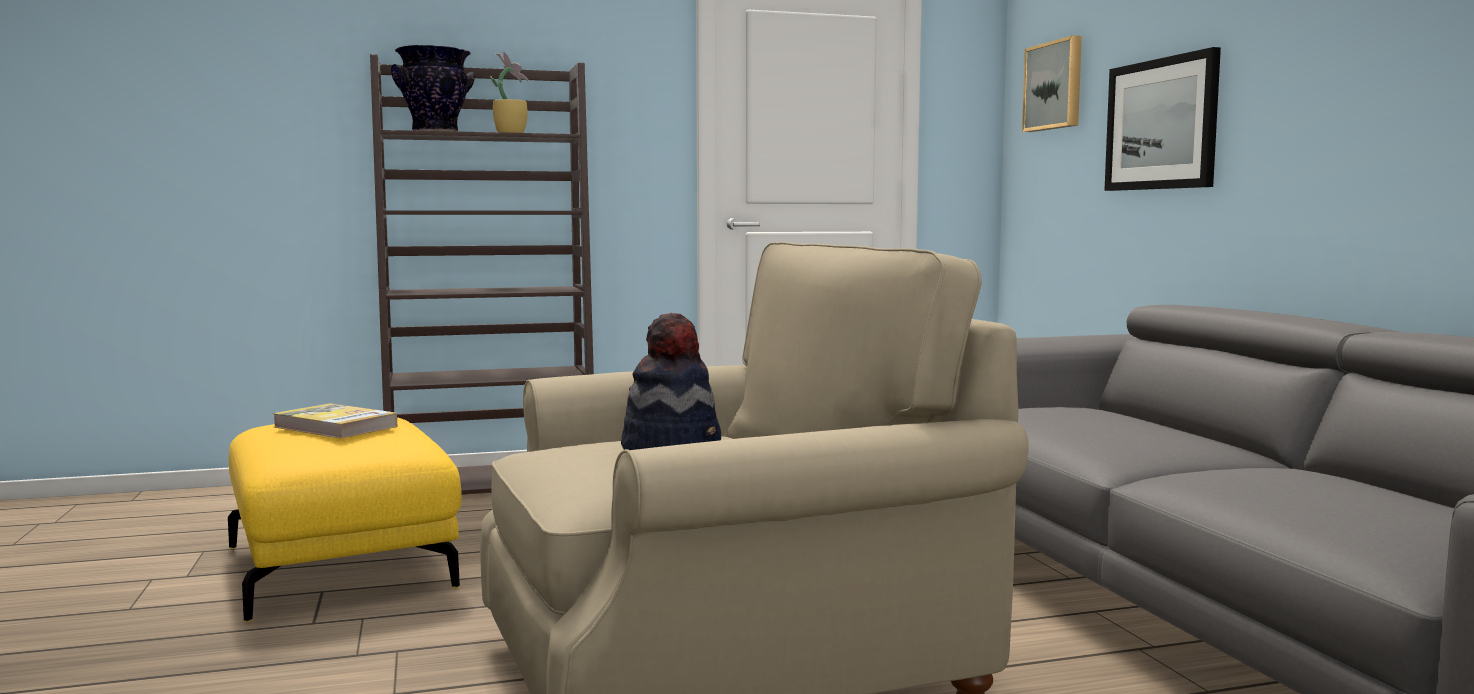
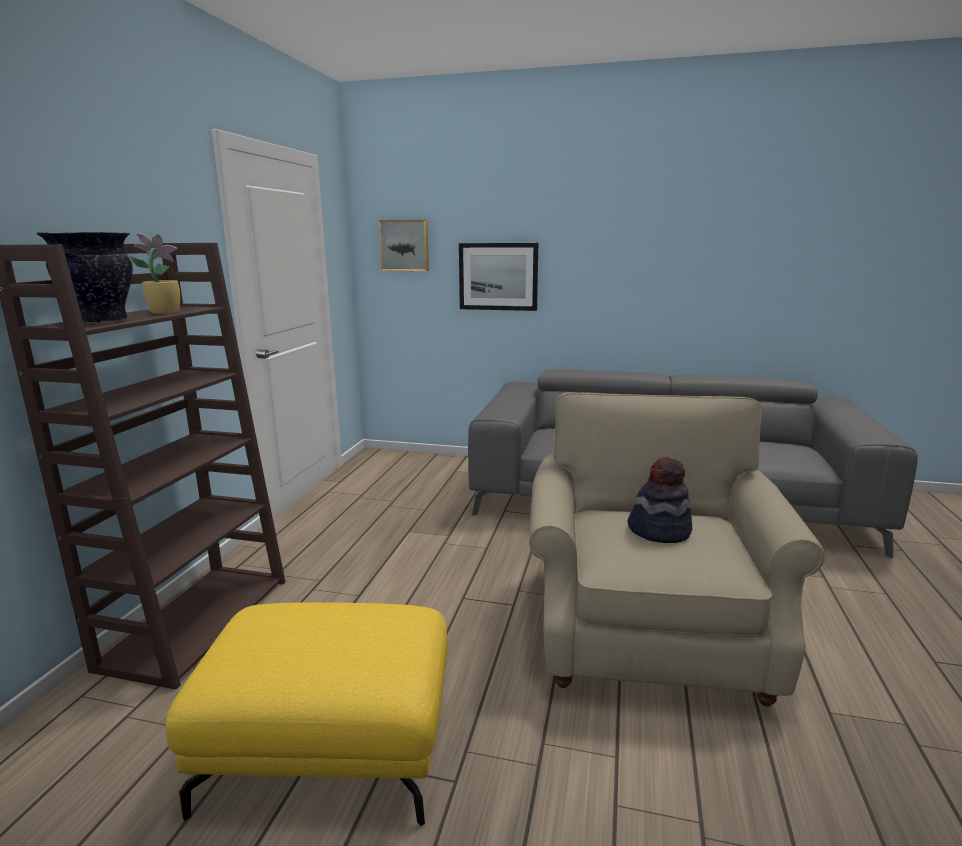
camera: 60 degrees left, 10 degrees up
book [273,403,397,439] -> none

